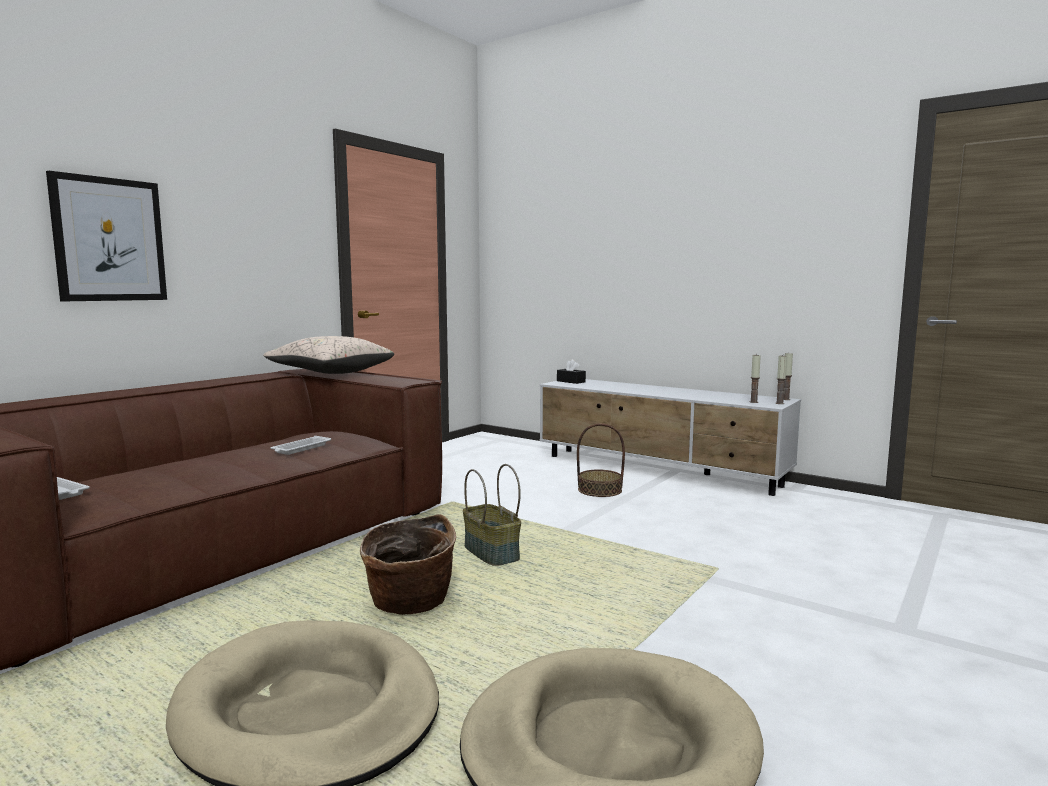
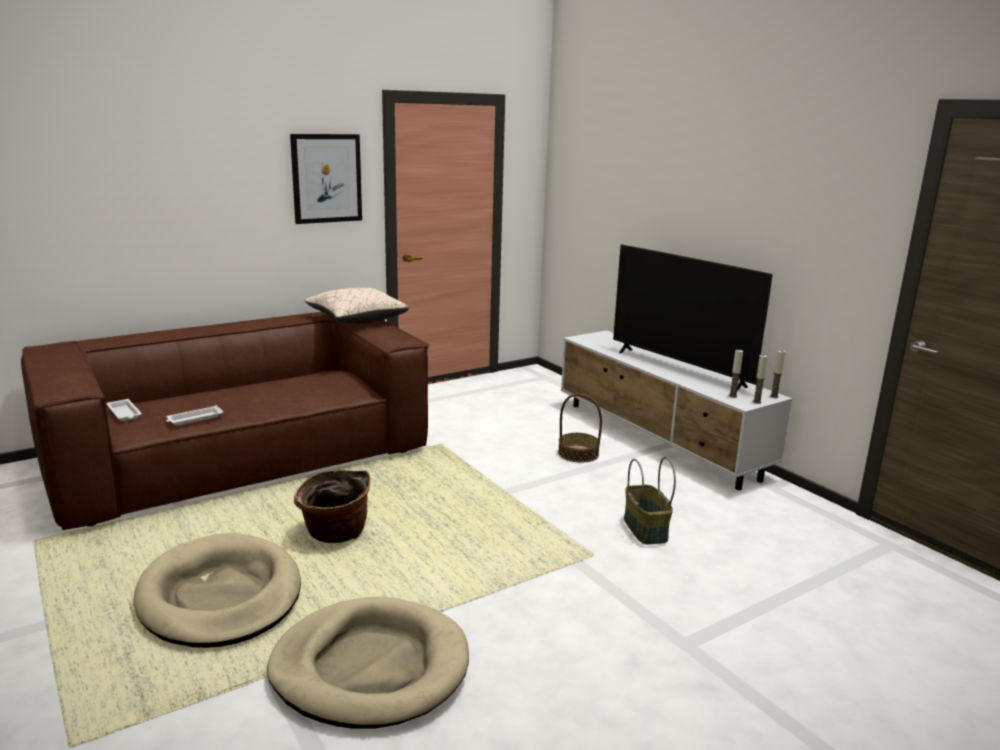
camera: 20 degrees right, 10 degrees up
picture [46,171,167,301] -> picture moved to [290,134,362,224]
white tray [270,436,331,455] -> white tray moved to [167,405,224,426]
basket [463,464,521,566] -> basket moved to [624,457,676,545]
black tissue box [557,359,586,384] -> none
none -> television [613,245,773,391]

